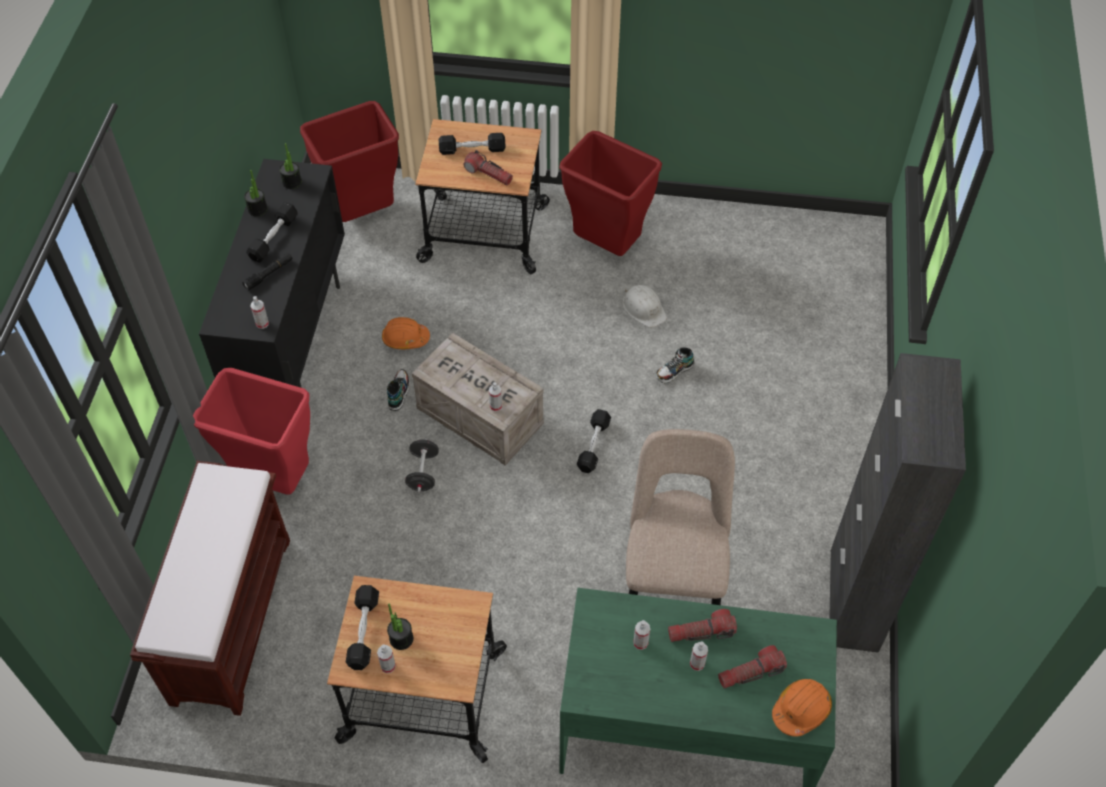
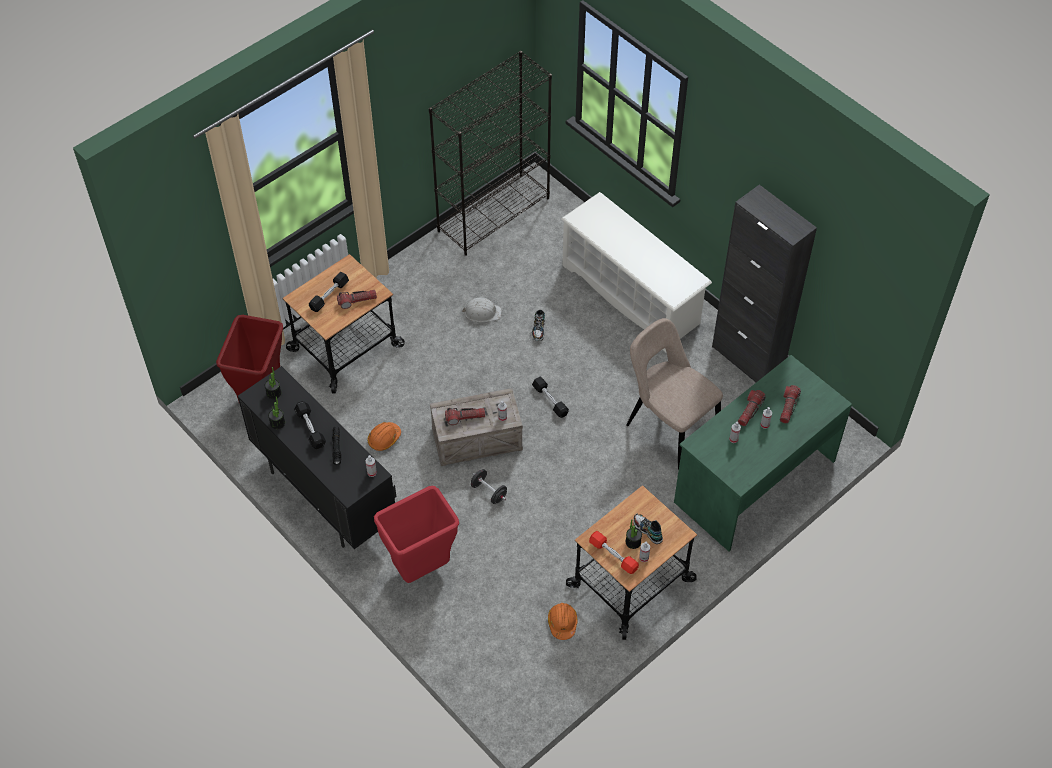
camera: 50 degrees left, 0 degrees up
brown bench [130,461,290,716] -> none
black dumbbell [346,585,379,670] -> red dumbbell [589,531,639,574]
shoe [387,369,410,411] -> shoe moved to [633,514,663,544]
red trash can [559,131,662,256] -> none
orange hard hat [772,679,832,737] -> orange hard hat moved to [548,603,577,640]
none -> black bookcase [429,51,552,256]
none -> flashlight [445,408,485,425]
none -> white shoe rack [561,192,712,352]

